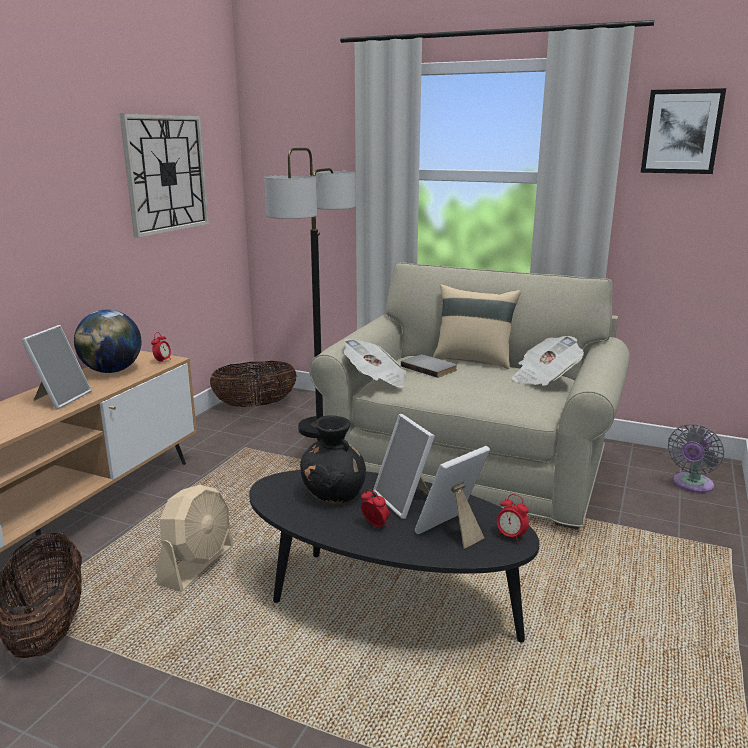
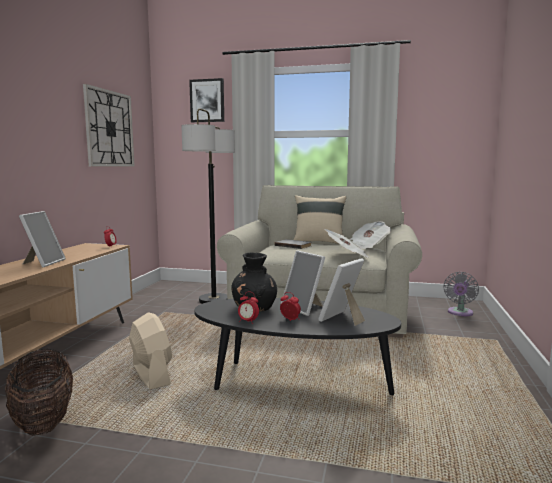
camera: 10 degrees left, 10 degrees down
globe [74,310,142,373] -> none
beige fan [157,485,234,592] -> beige fan turned 45 degrees counterclockwise [129,312,172,390]
basket [210,361,297,407] -> none
newspaper [344,339,406,388] -> newspaper moved to [325,229,369,258]
alarm clock [497,494,529,543] -> alarm clock moved to [238,291,259,324]
picture [641,88,726,174] -> picture moved to [189,78,224,122]

